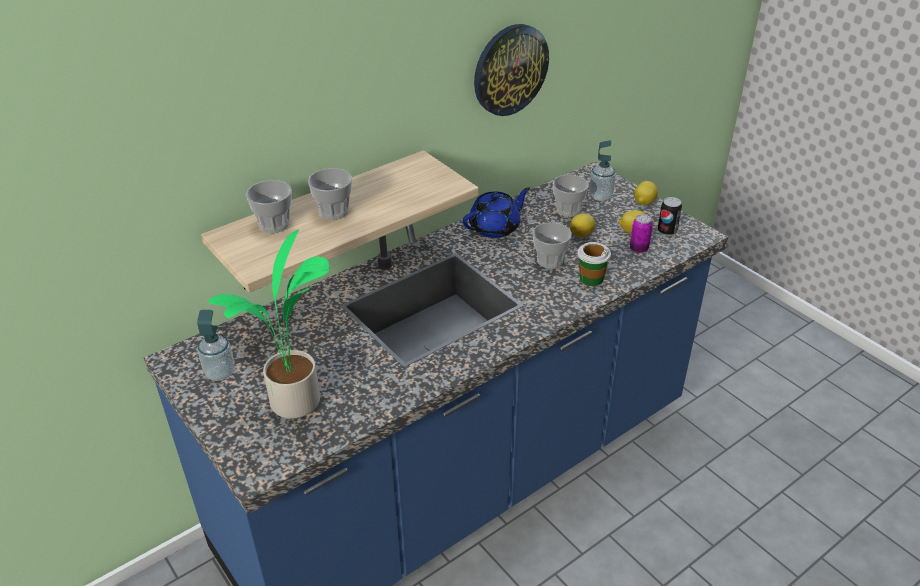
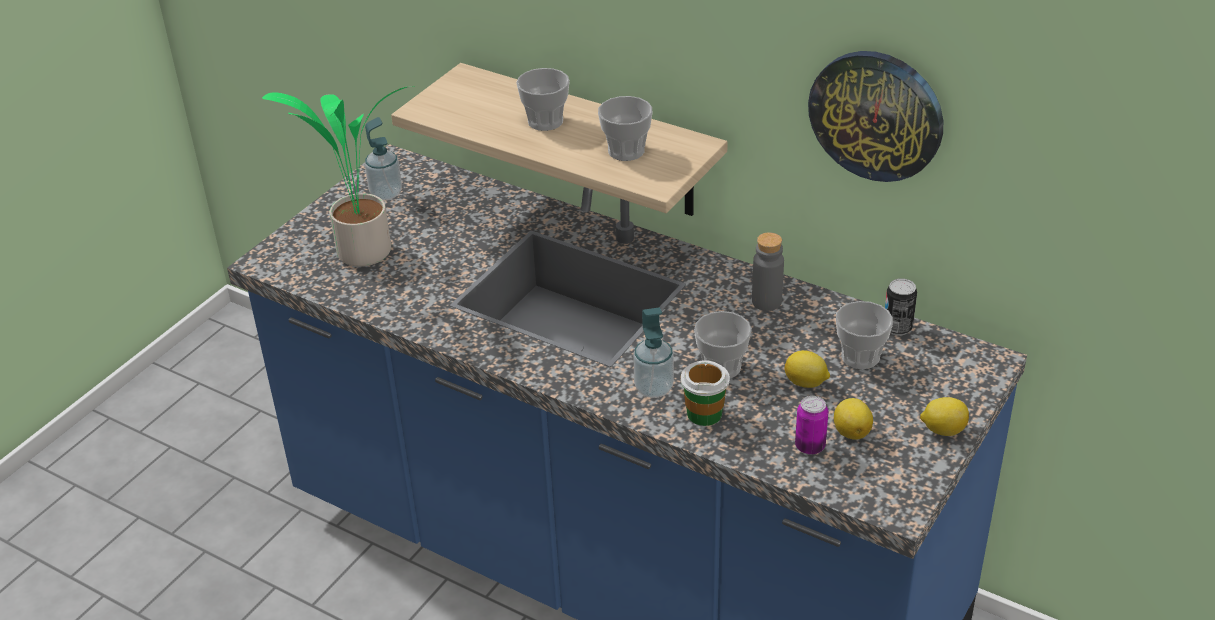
camera: 70 degrees right, 0 degrees up
cup [246,180,292,233] -> cup moved to [598,96,652,161]
blue teapot [463,187,530,238] -> grey bottle [752,232,784,311]
soap dispenser [589,140,616,201] -> soap dispenser moved to [634,308,674,398]
can [658,197,682,236] -> can moved to [885,278,917,335]

